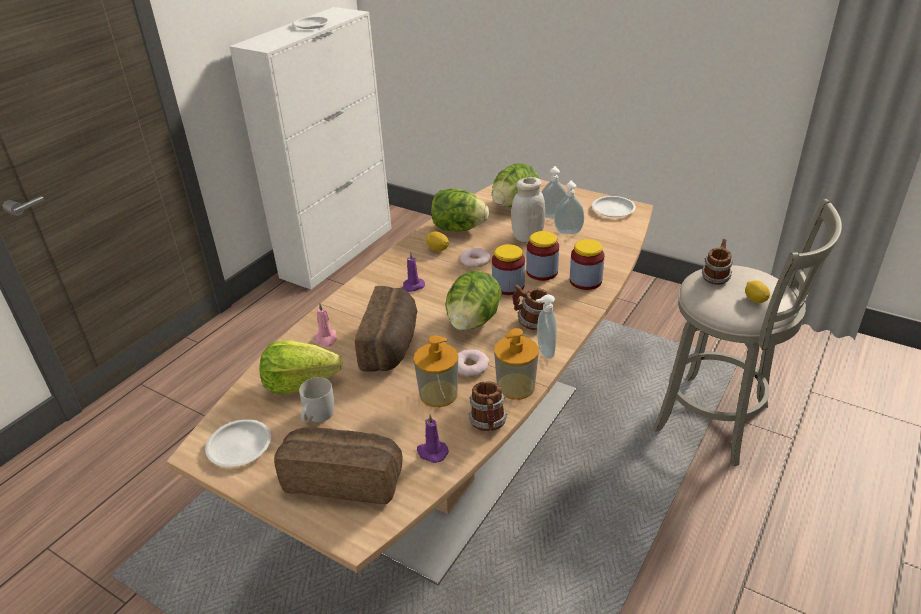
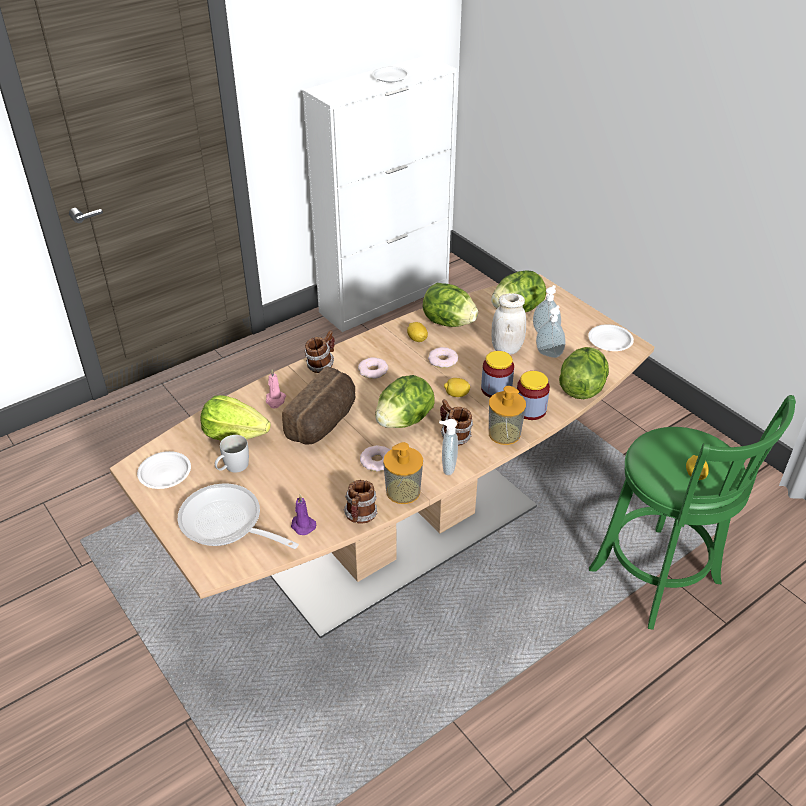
camera: 20 degrees right, 5 degrees up
bread [274,428,403,504] -> frying pan [178,483,299,549]
purple candle [402,251,425,292] -> donut [358,357,388,379]
soap dispenser [414,336,458,407] -> soap dispenser moved to [489,386,526,445]
jar [492,244,525,295] -> lemon [444,378,471,397]
grey stool [653,199,842,466] -> green stool [589,395,796,630]
mug [702,239,733,285] -> mug moved to [304,330,335,373]
none -> lettuce [559,347,609,399]

